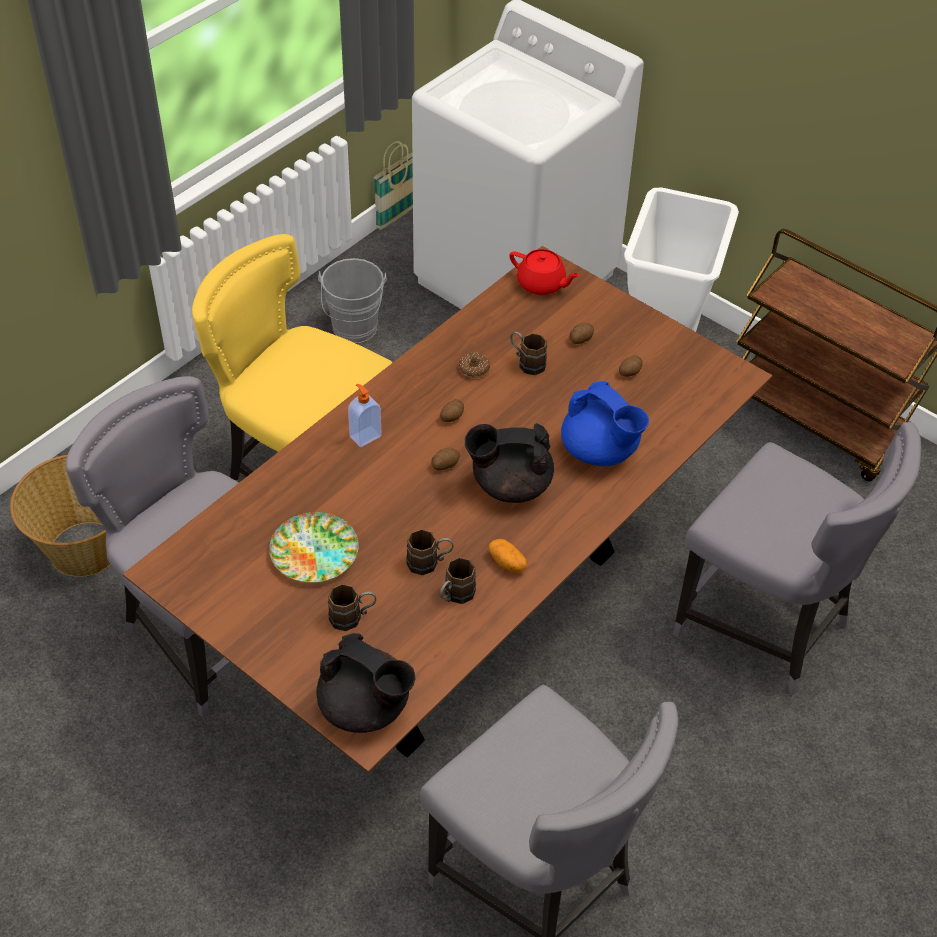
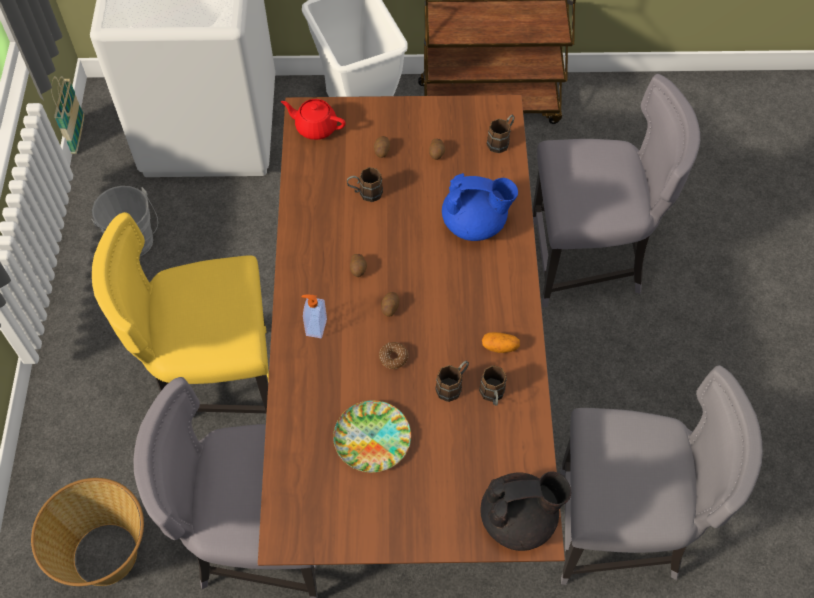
camera: 40 degrees left, 10 degrees up
brown mug [328,584,376,631] -> brown mug moved to [487,115,515,153]
donut [459,353,490,378] -> donut moved to [379,342,408,369]
black teapot [465,423,554,503] -> none
red teapot [509,249,580,295] -> red teapot turned 150 degrees counterclockwise [281,99,346,140]

